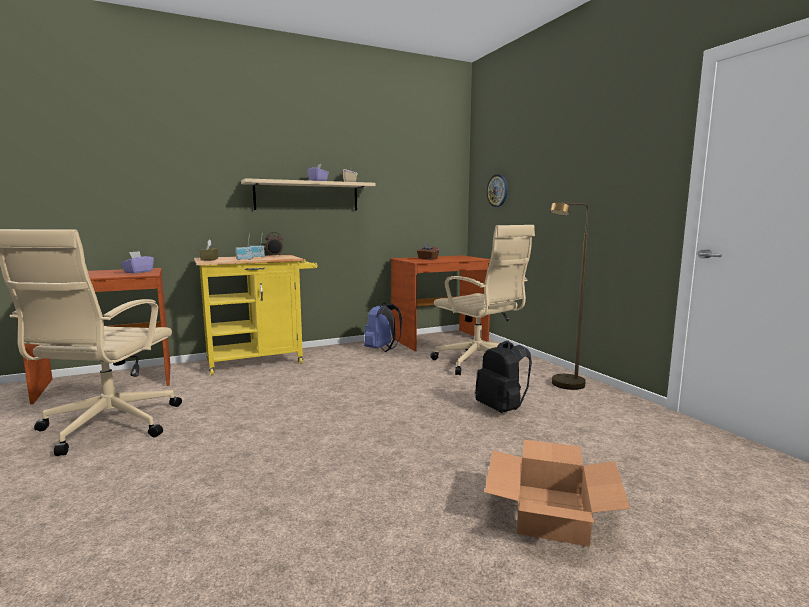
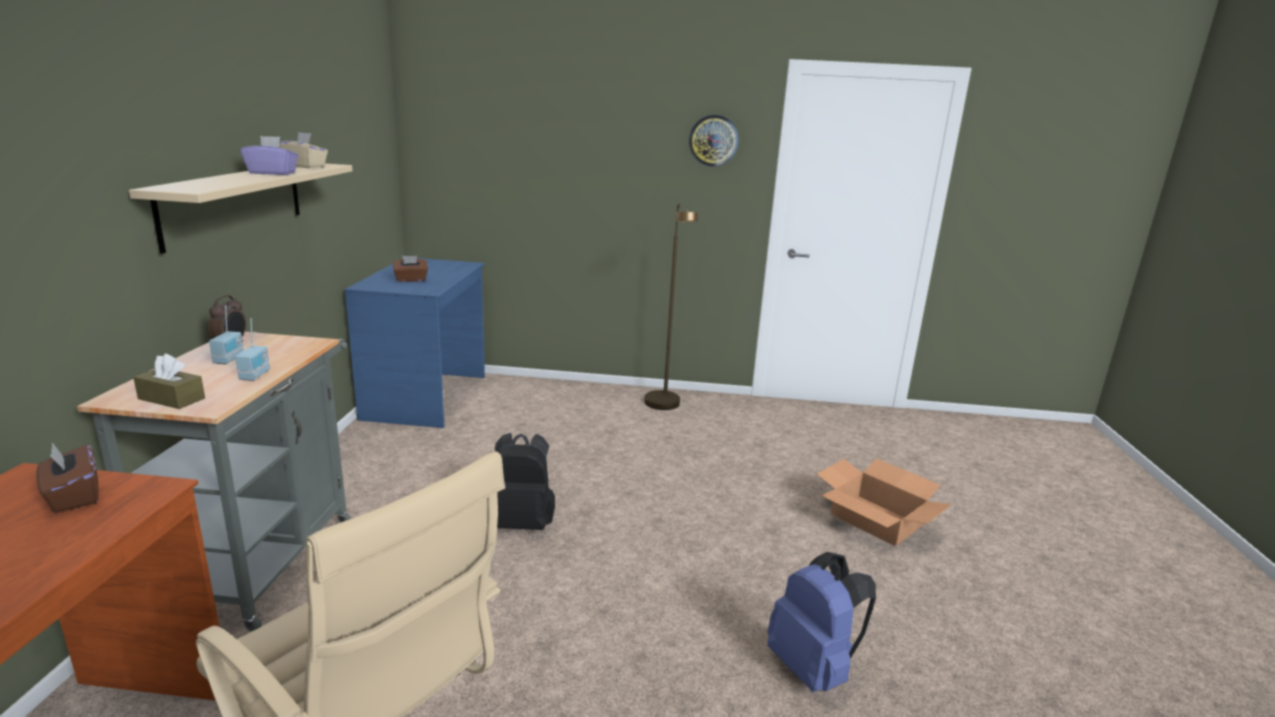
camera: 60 degrees left, 10 degrees up
purple tissue box [120,251,154,273] -> brown tissue box [36,443,98,513]
yellow cart [194,255,318,376] -> grey cart [77,332,351,632]
blue backpack [364,302,402,352] -> blue backpack moved to [767,552,876,692]
brown desk [390,255,490,351] -> blue desk [345,258,485,428]
beige office chair [430,225,535,375] -> none
black backpack [475,341,532,413] -> black backpack moved to [495,433,555,530]
wall clock [486,174,508,207] -> wall clock moved to [689,115,739,167]

